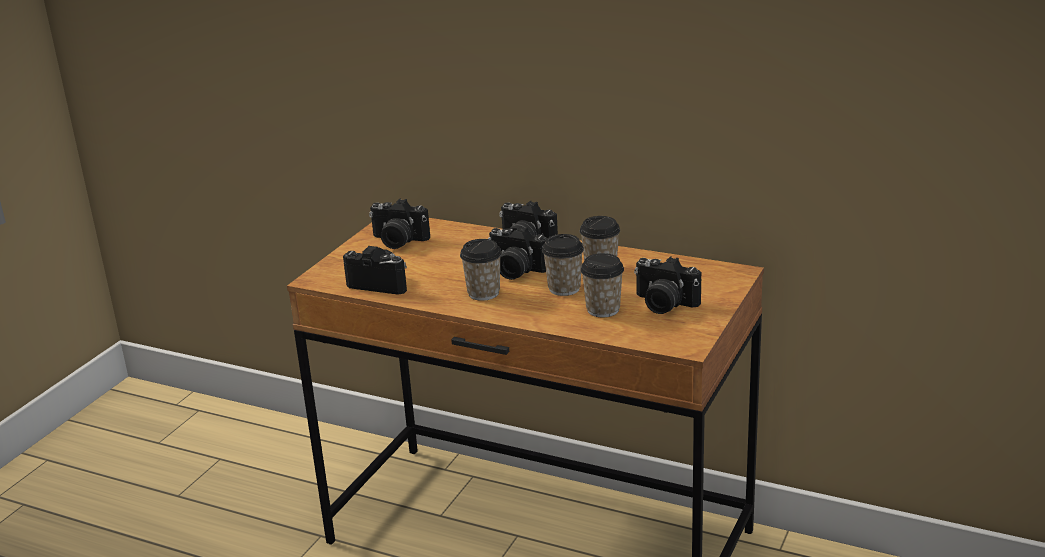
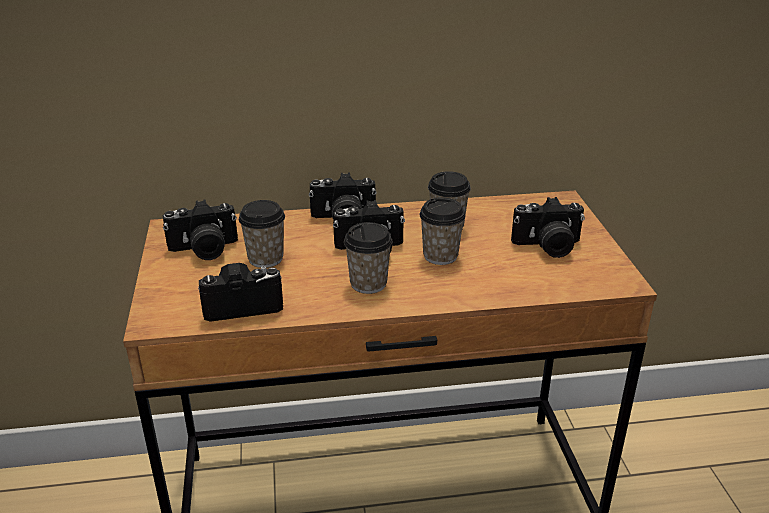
camera: 35 degrees left, 5 degrees up
cup [580,253,624,317] -> cup moved to [239,200,285,268]

